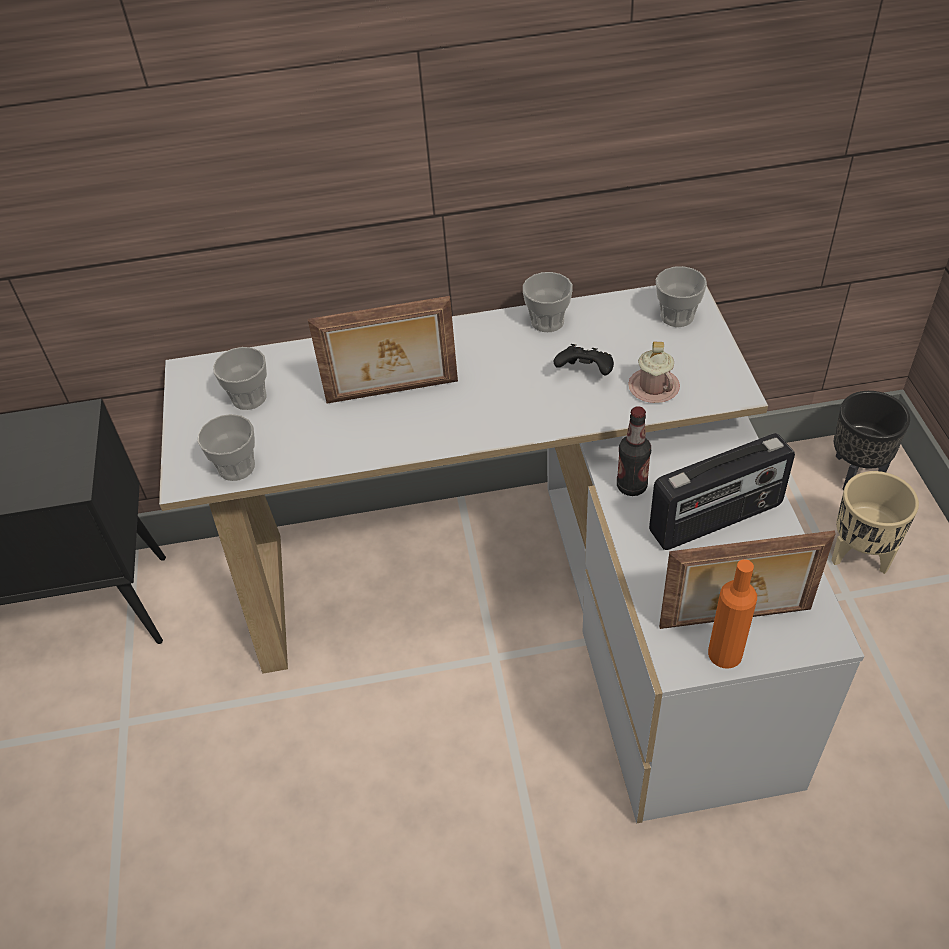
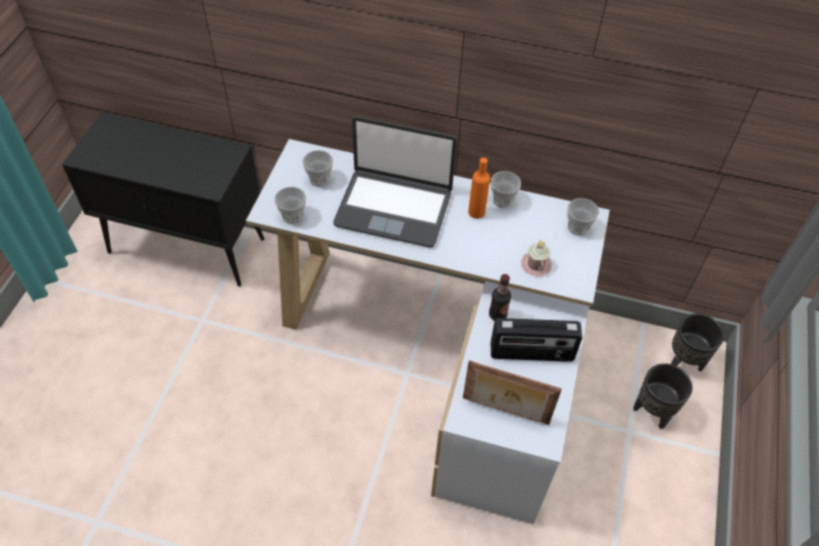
camera: 20 degrees right, 5 degrees up
picture frame [308,296,458,403] -> laptop [333,116,457,247]
black game controller [554,344,614,376] -> none
orange bottle [708,559,757,669] -> orange bottle moved to [468,157,490,219]
beige planter [831,471,919,574] -> black planter [633,363,693,429]

